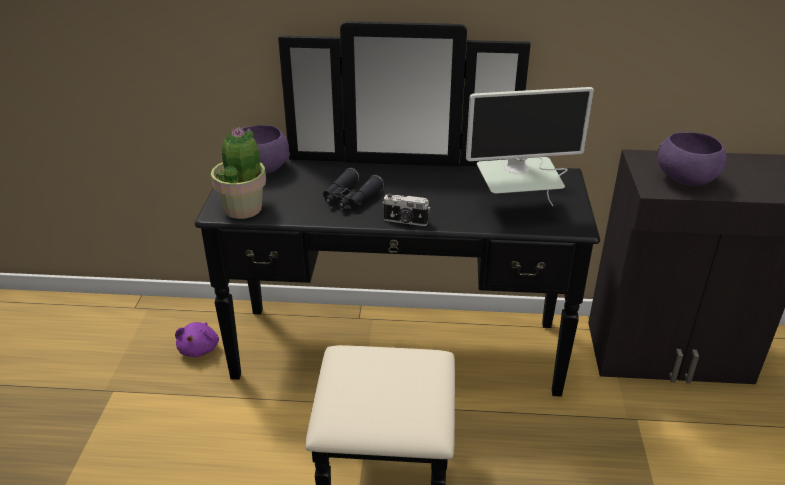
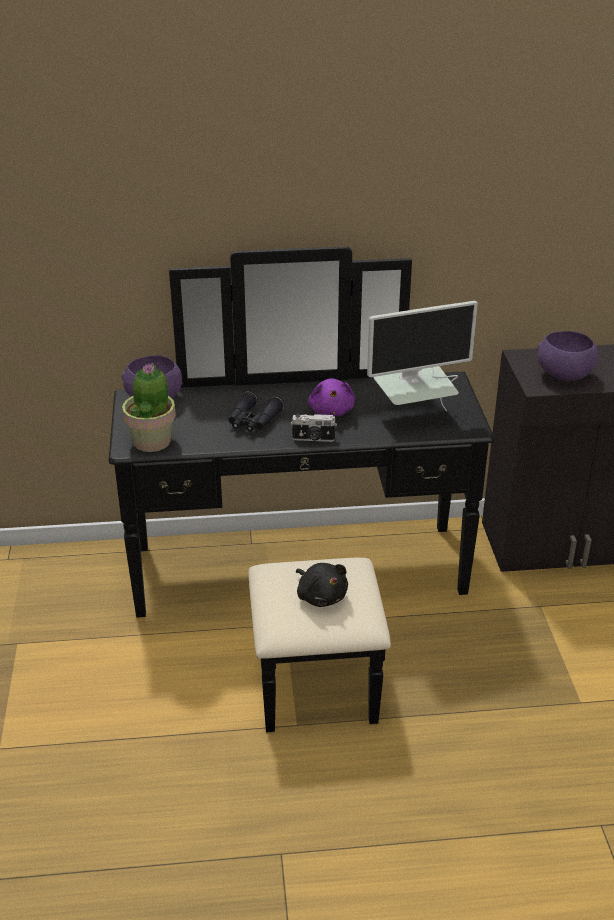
camera: 10 degrees left, 0 degrees up
purple plush toy [175,322,219,357] -> purple plush toy moved to [308,378,355,417]
none -> black plush toy [296,563,348,607]

